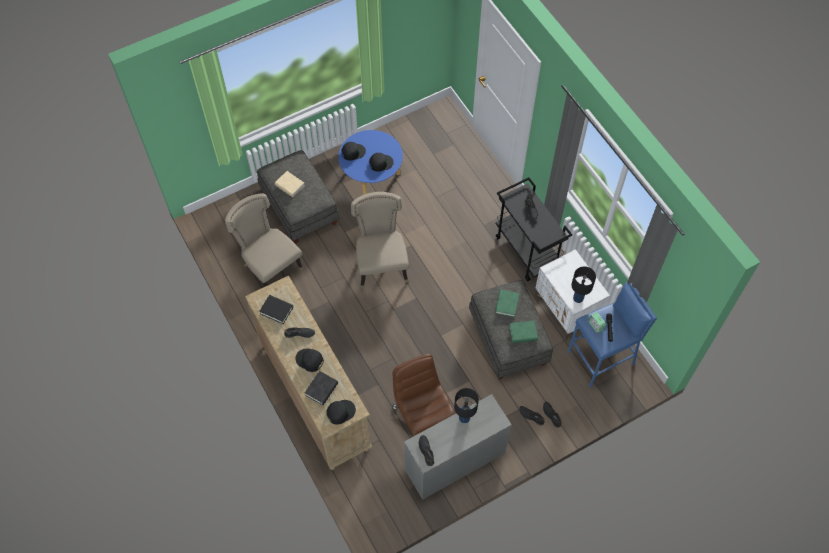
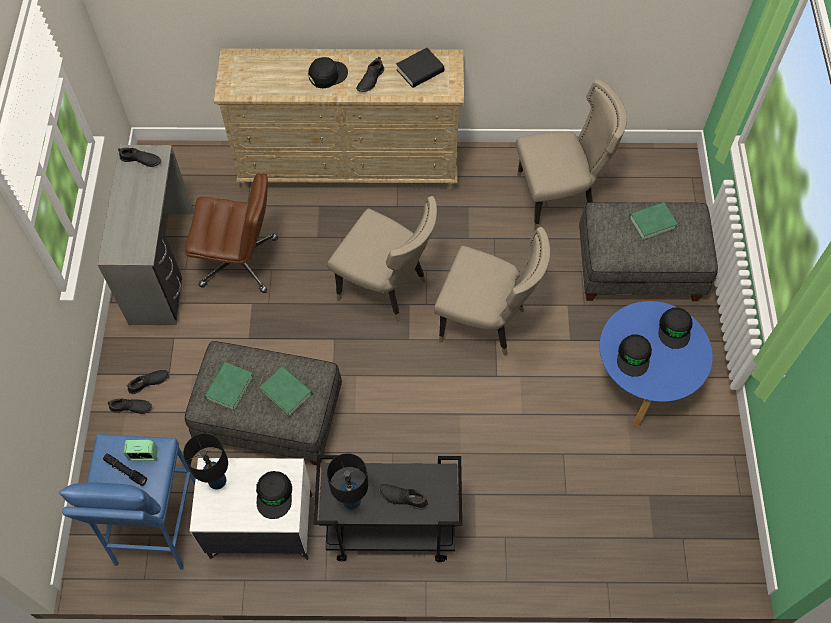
camera: 120 degrees right, 0 degrees up
beige book [275,171,305,197] -> green book [629,202,678,241]
black book [305,371,338,405] -> none
black cap [326,400,356,425] -> black cap moved to [256,471,292,519]
black table lamp [454,388,479,423] -> black table lamp moved to [327,453,368,510]
none -> beige chair [327,196,437,322]

